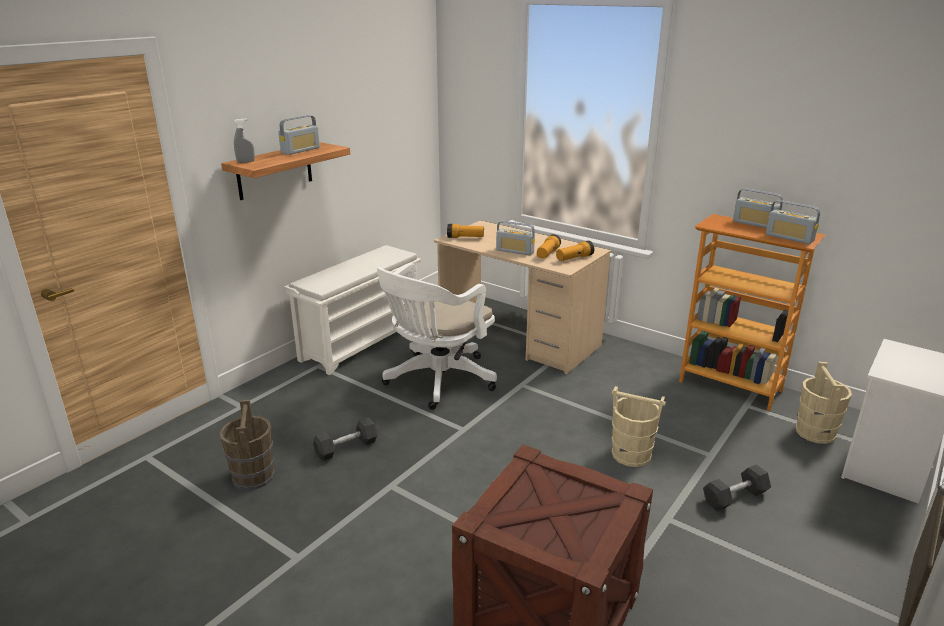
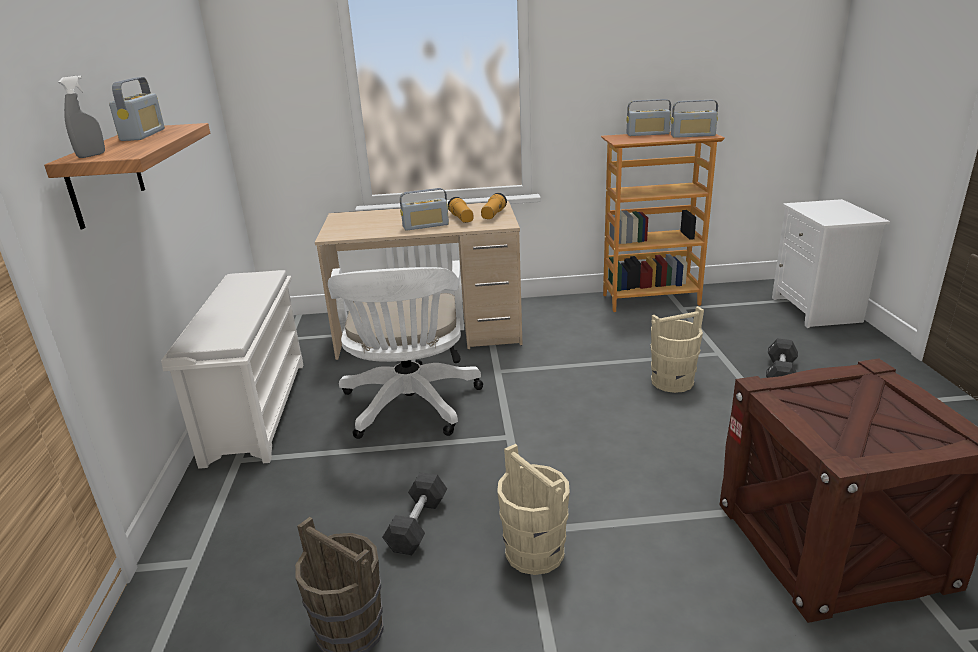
camera: 40 degrees left, 0 degrees up
flashlight [447,224,484,238] -> none
beige bucket [796,362,852,444] -> beige bucket moved to [497,444,570,575]

